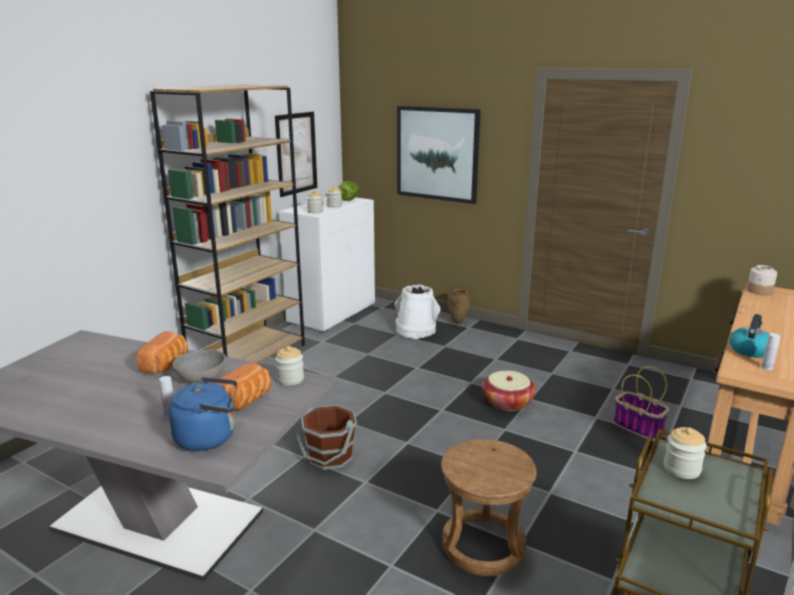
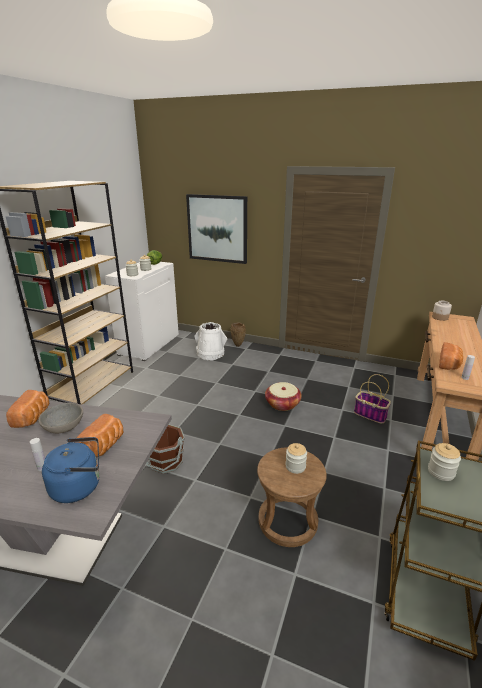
camera: 10 degrees left, 5 degrees up
picture [275,112,317,197] -> none
jar [275,346,304,385] -> jar moved to [285,443,307,474]
kettle [729,314,769,357] -> bread [439,342,463,370]

